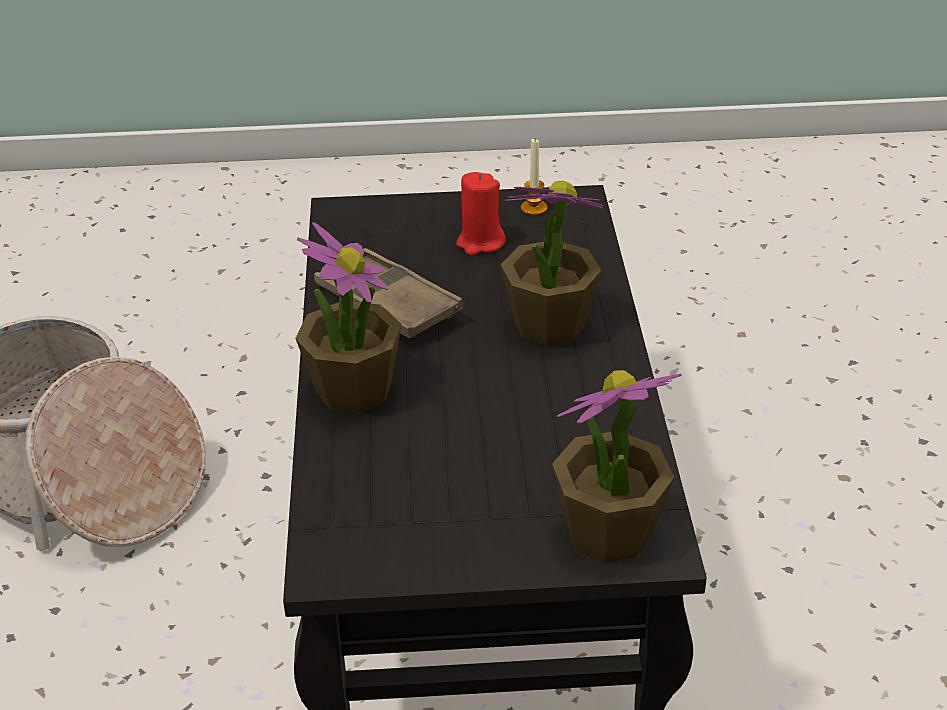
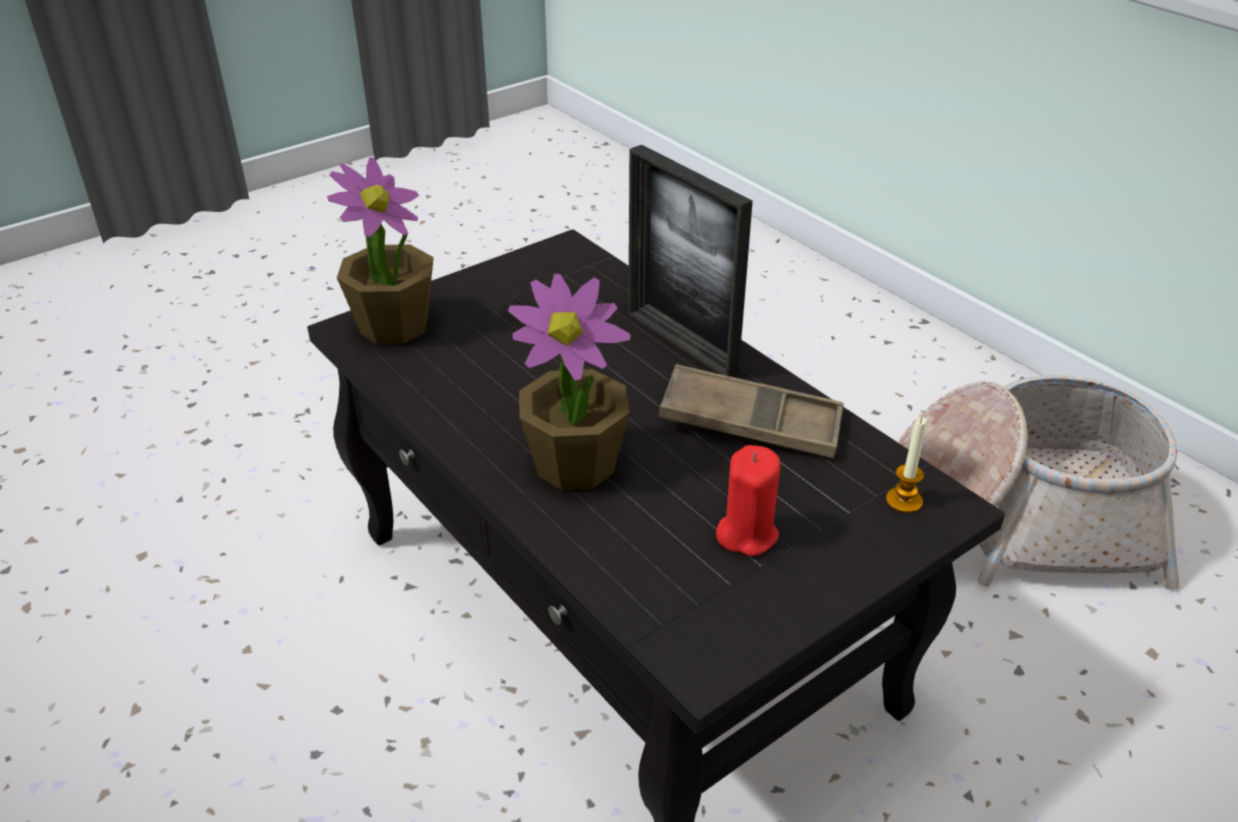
camera: 145 degrees right, 0 degrees up
potted plant [295,222,402,414] -> picture frame [628,145,753,377]
candle [521,139,547,215] -> candle moved to [886,417,927,513]

